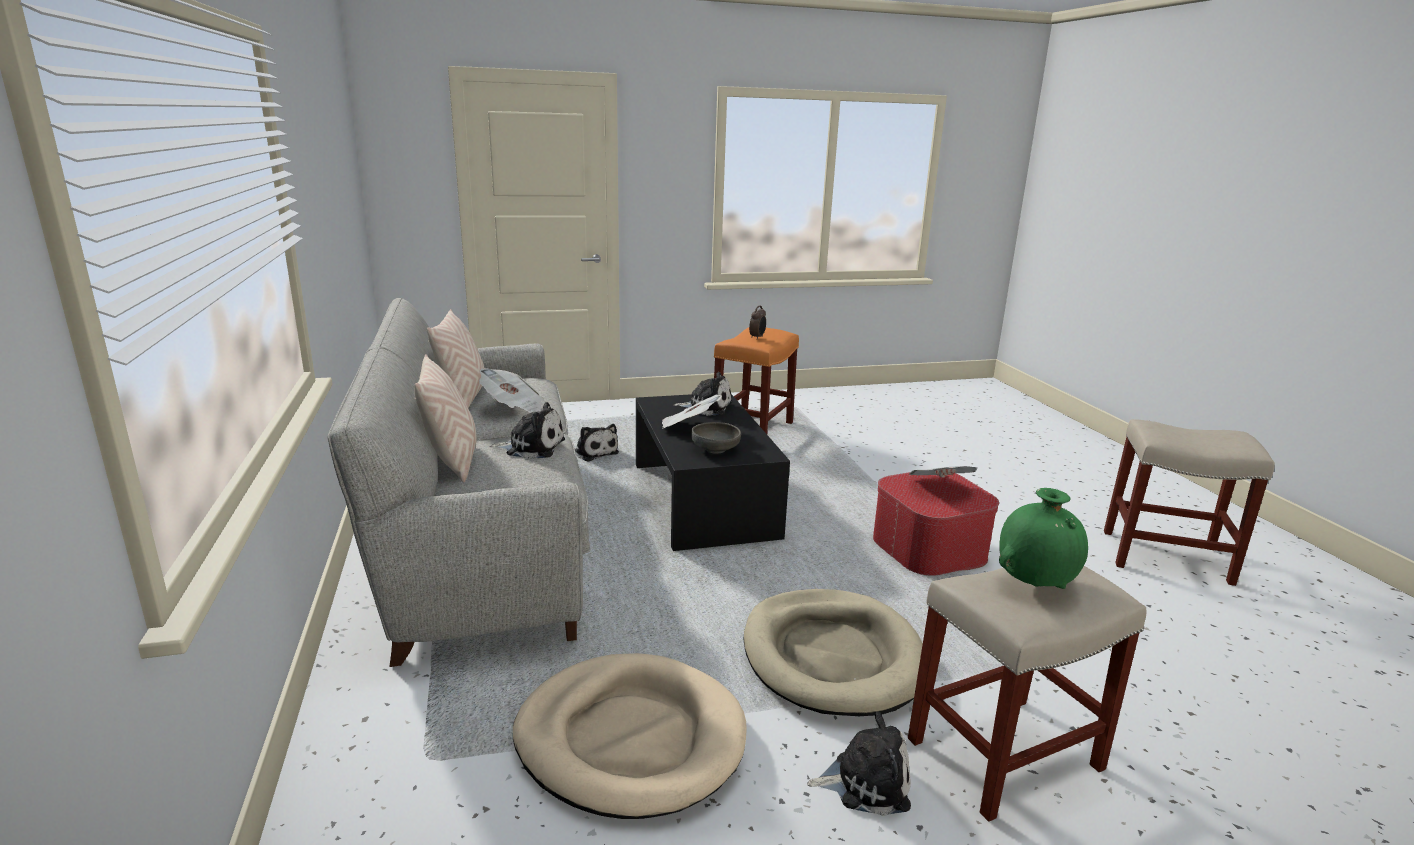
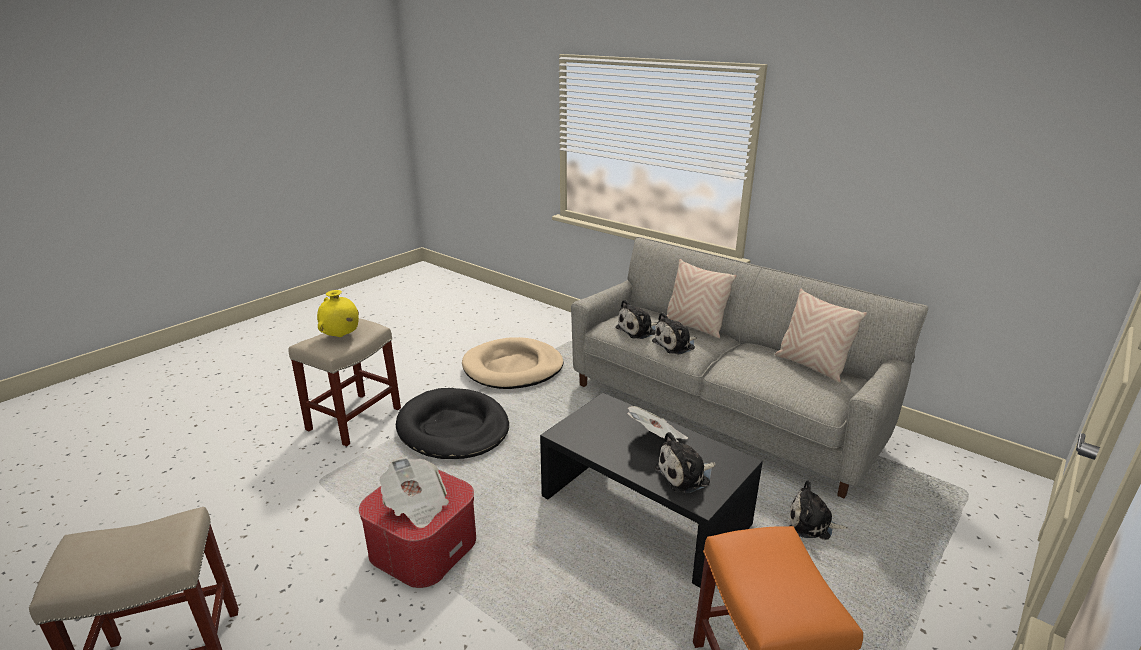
camera: 145 degrees right, 5 degrees up
newspaper [479,368,544,413] -> none
grey bowl [691,422,741,454] -> none
beige dog bed [744,589,923,716] -> black dog bed [396,388,509,459]
alarm clock [749,305,766,340] -> none
plush toy [807,712,911,816] -> plush toy moved to [615,300,657,339]
green vase [999,488,1088,589] -> yellow vase [317,290,359,337]

